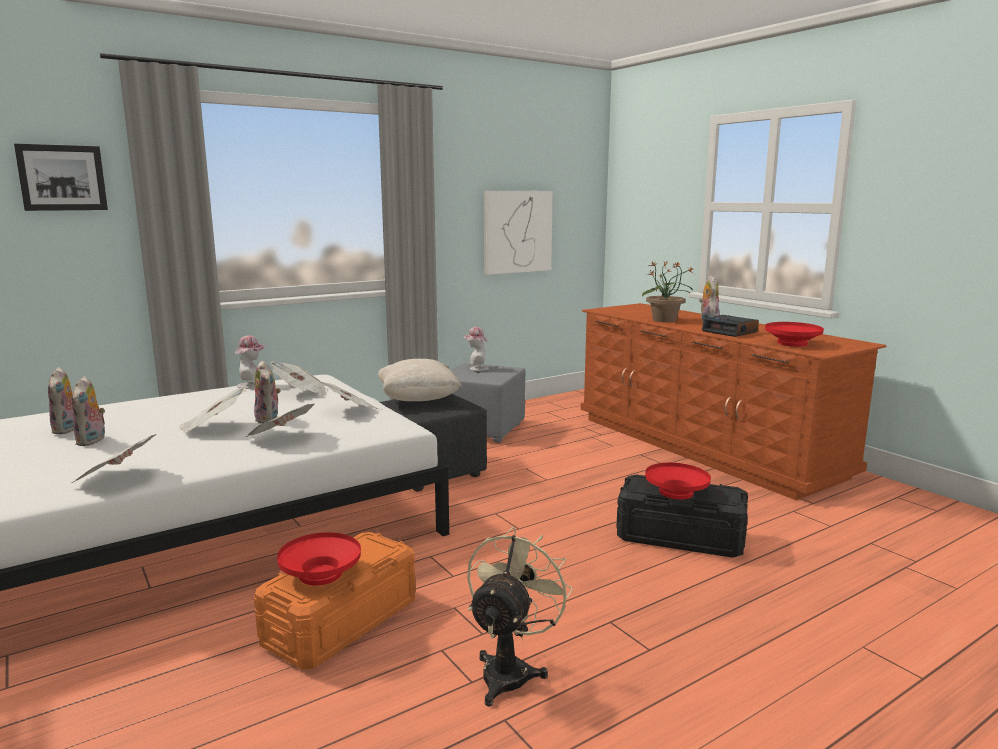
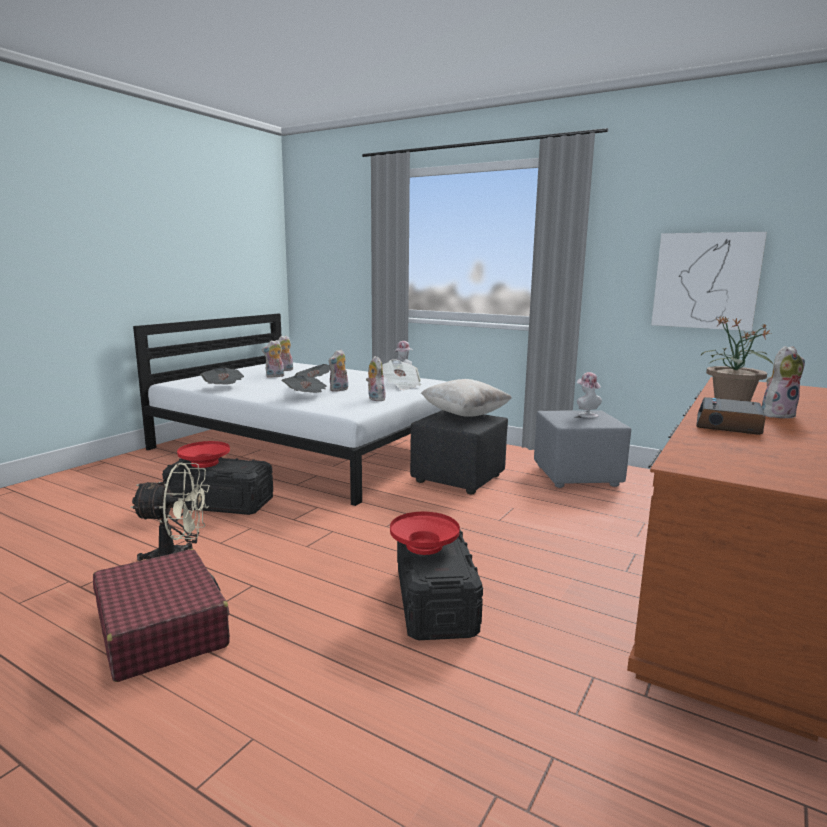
camera: 65 degrees right, 0 degrees up
picture [14,144,108,211] -> none
orange storage box [254,532,416,670] -> black storage box [162,457,273,515]
newspaper [317,381,382,410] -> plush toy [366,356,386,401]
red bowl [765,322,824,347] -> none
none -> red suitcase [93,549,230,682]

